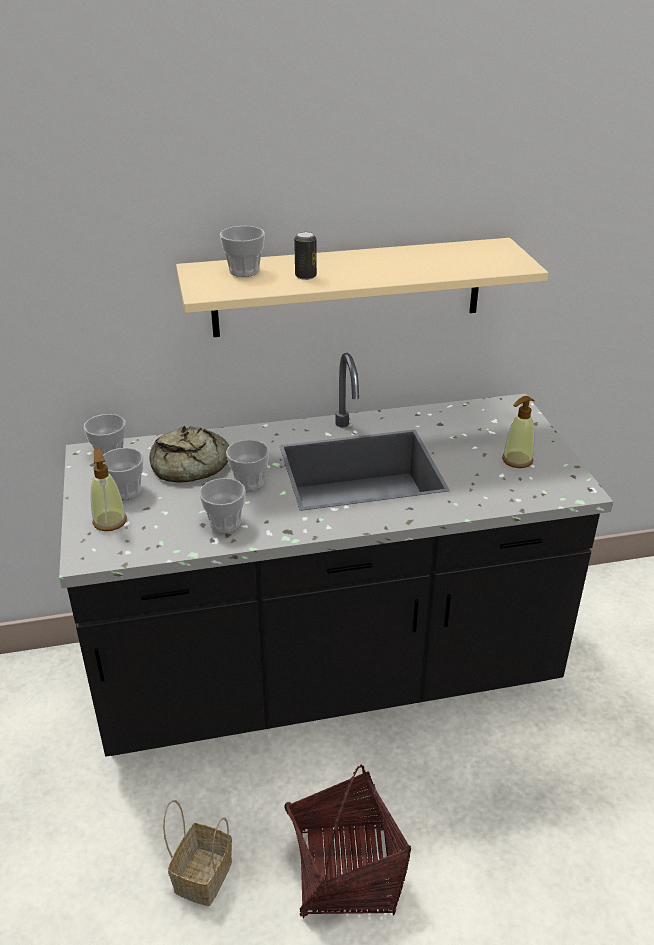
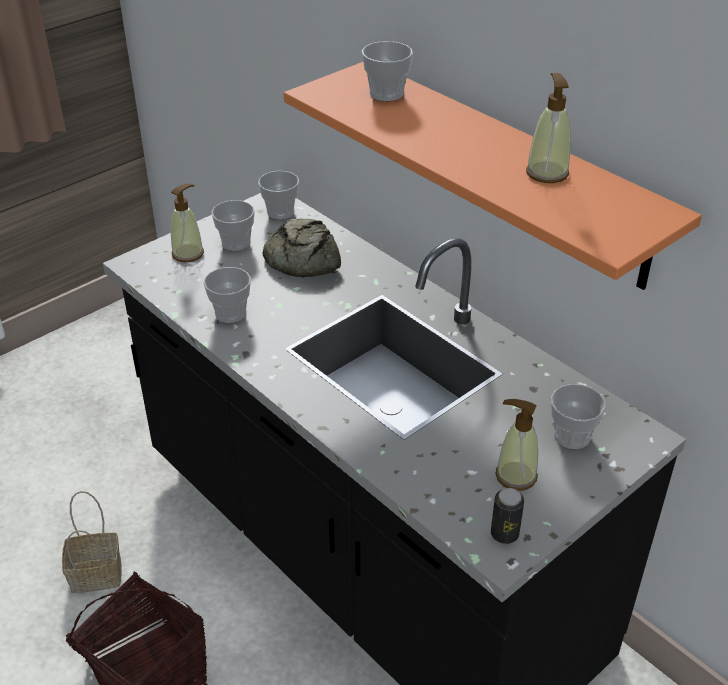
camera: 60 degrees right, 5 degrees up
beige shelf [176,238,548,337] -> orange shelf [284,62,702,290]
cup [226,440,269,491] -> cup moved to [551,384,606,449]
can [294,231,317,280] -> can moved to [491,488,524,544]
none -> soap dispenser [526,73,571,183]

